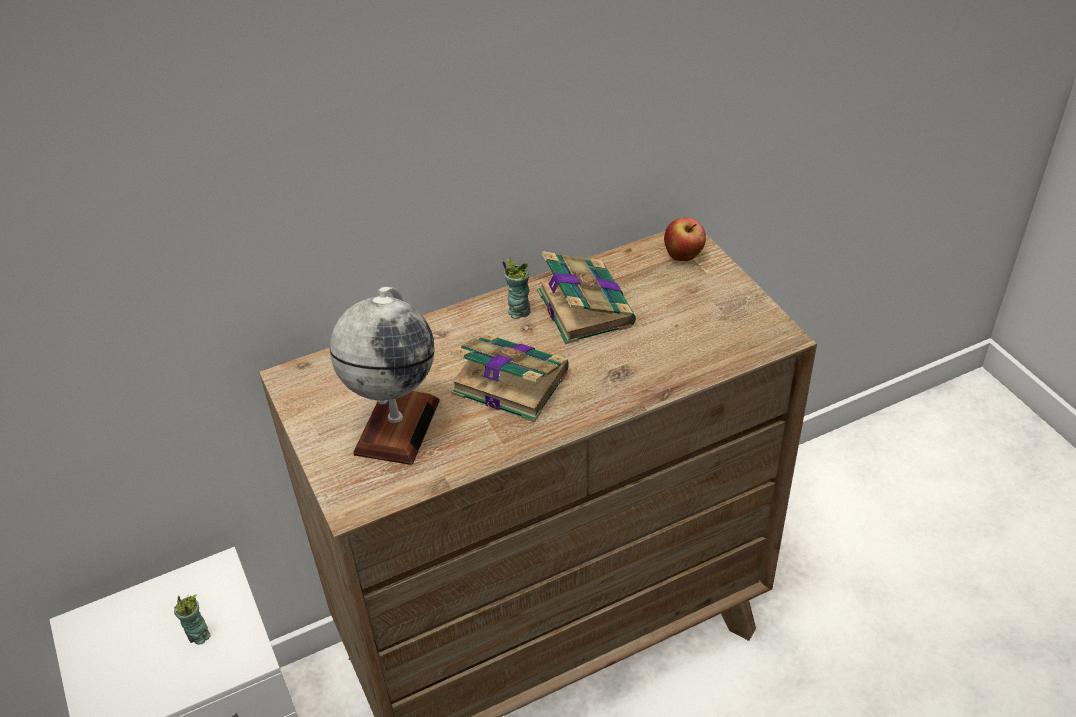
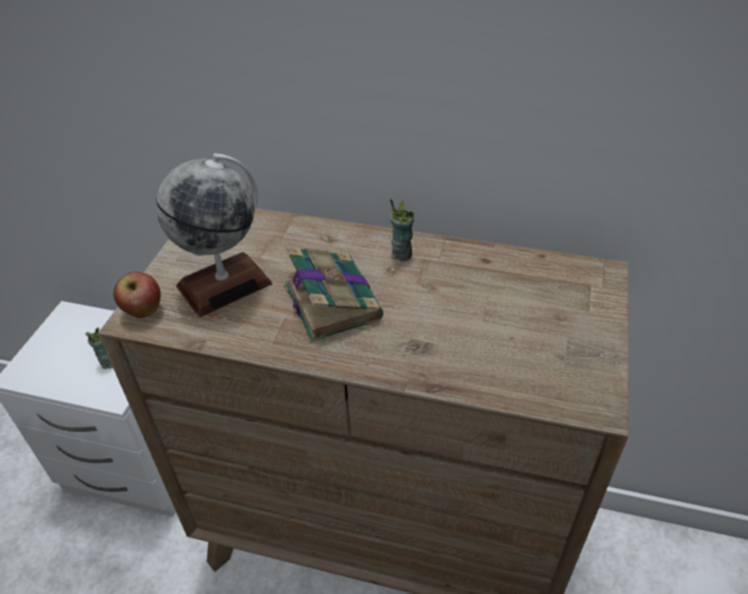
camera: 40 degrees right, 0 degrees up
book [537,251,636,344] -> none
apple [664,218,706,261] -> apple moved to [113,272,161,318]

